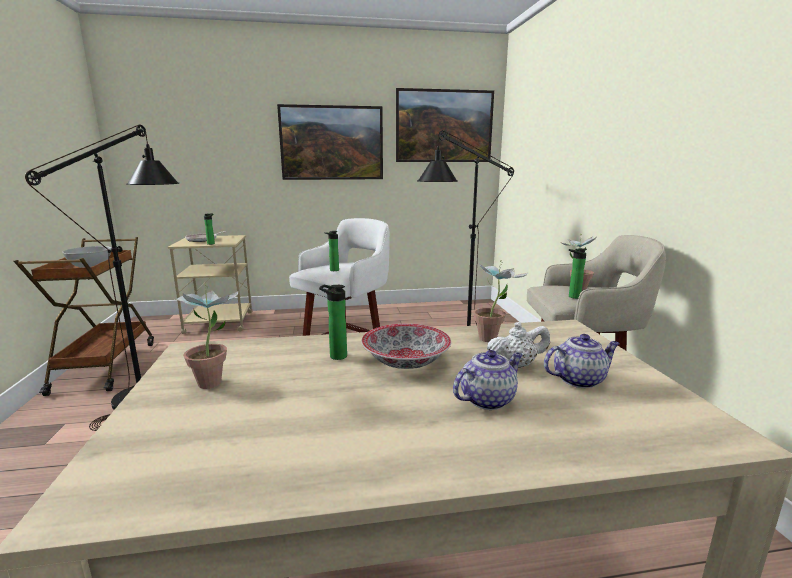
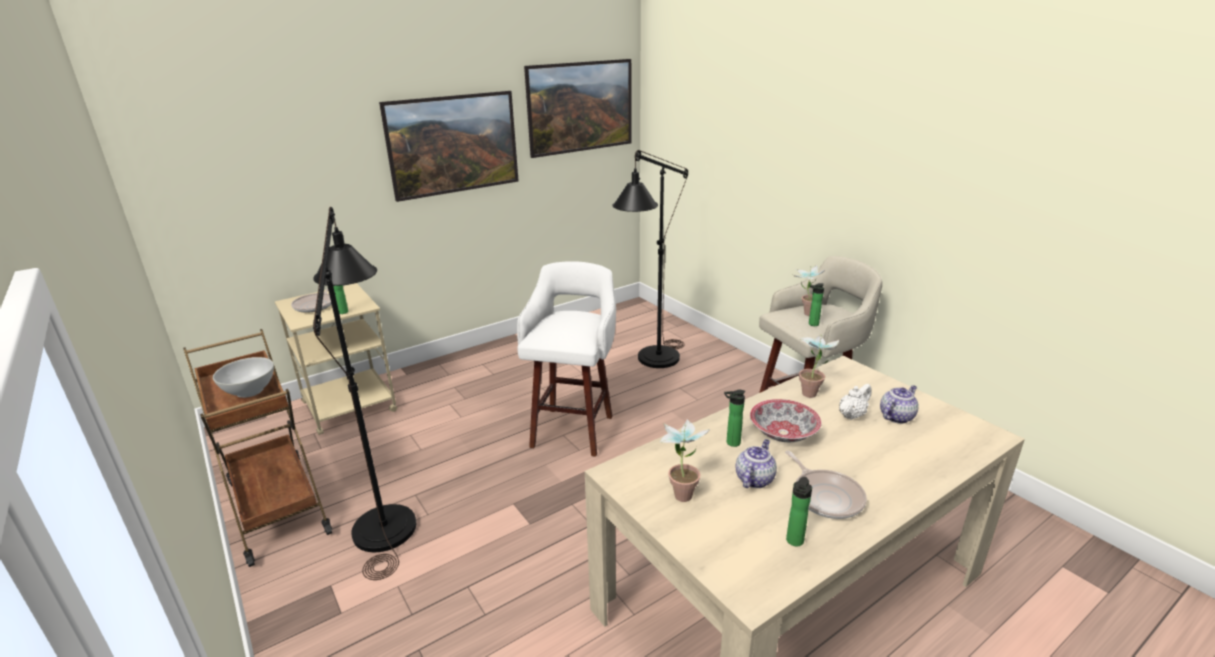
camera: 25 degrees left, 10 degrees up
bottle [324,231,339,271] -> bottle moved to [786,477,812,546]
teapot [453,350,523,410] -> teapot moved to [736,439,777,488]
none -> frying pan [785,451,867,519]

